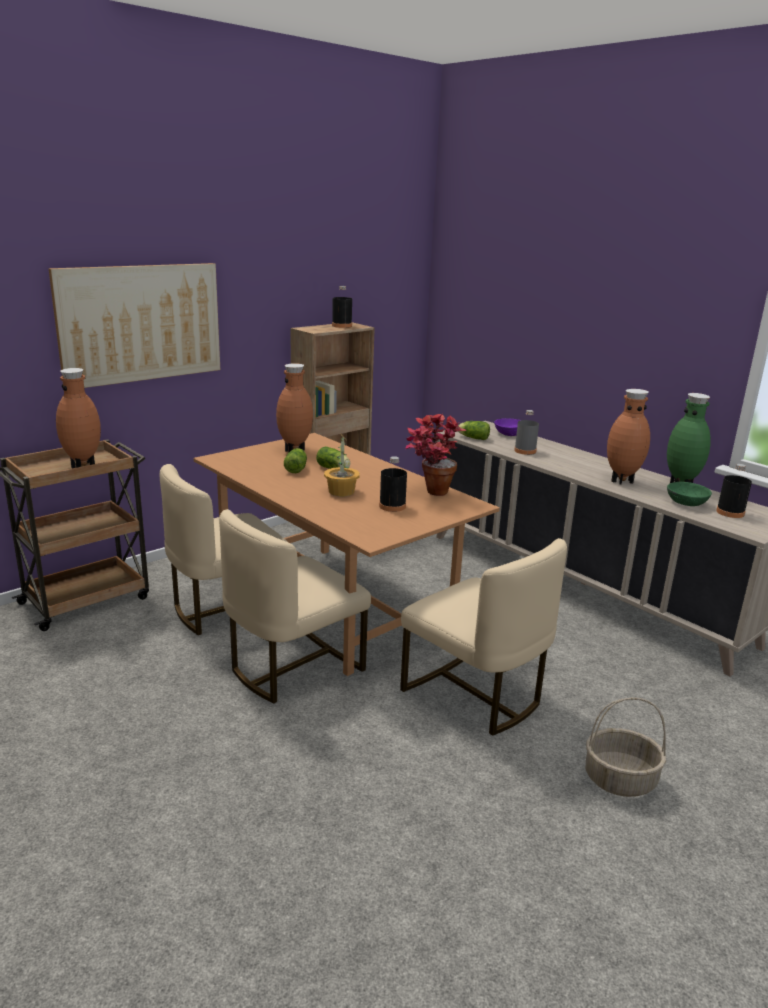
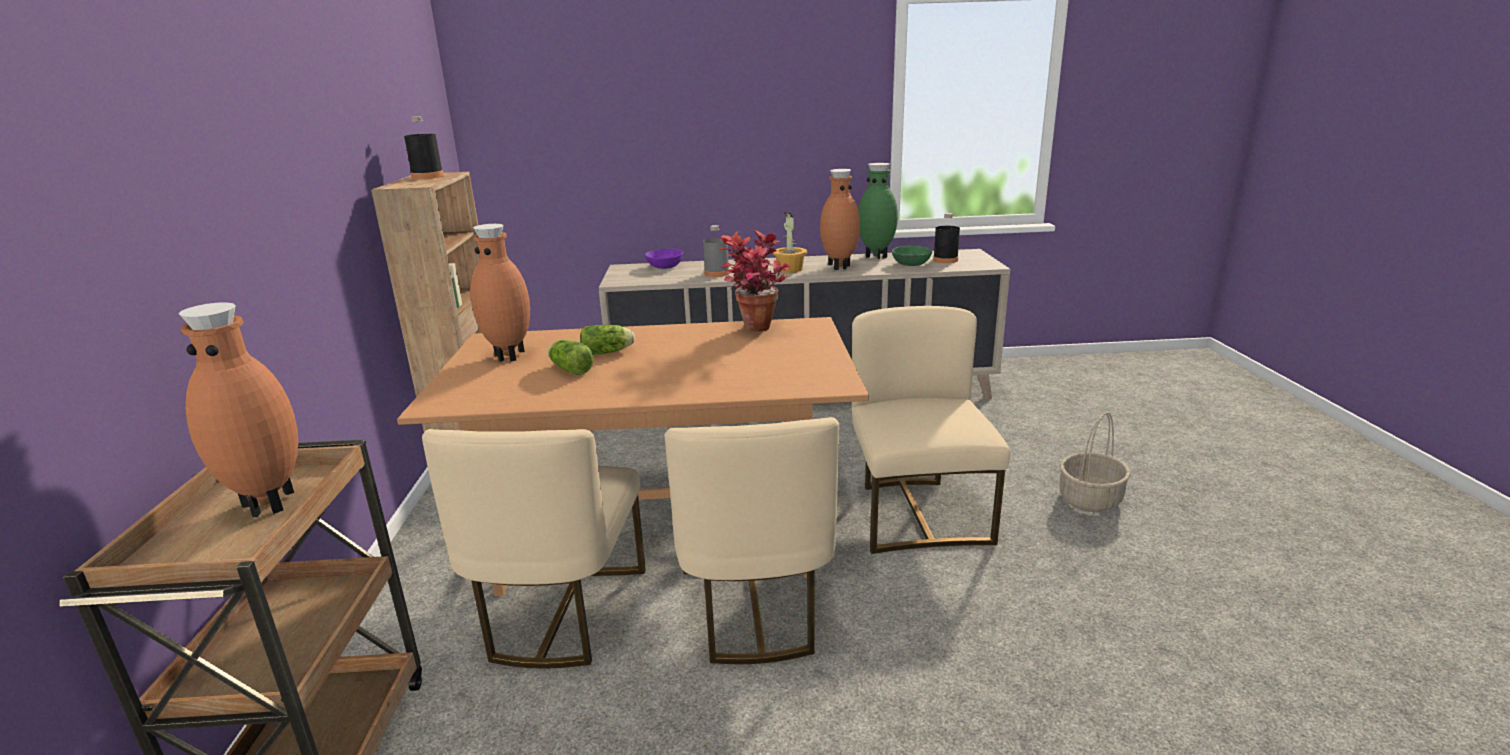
camera: 50 degrees left, 0 degrees up
picture [48,263,220,388] -> none
potted plant [324,435,360,497] -> potted plant moved to [773,212,807,273]
black bottle [379,456,407,512] -> none
beige chair [400,538,567,736] -> beige chair turned 90 degrees counterclockwise [852,306,1010,554]
lettuce [458,421,490,440] -> none

